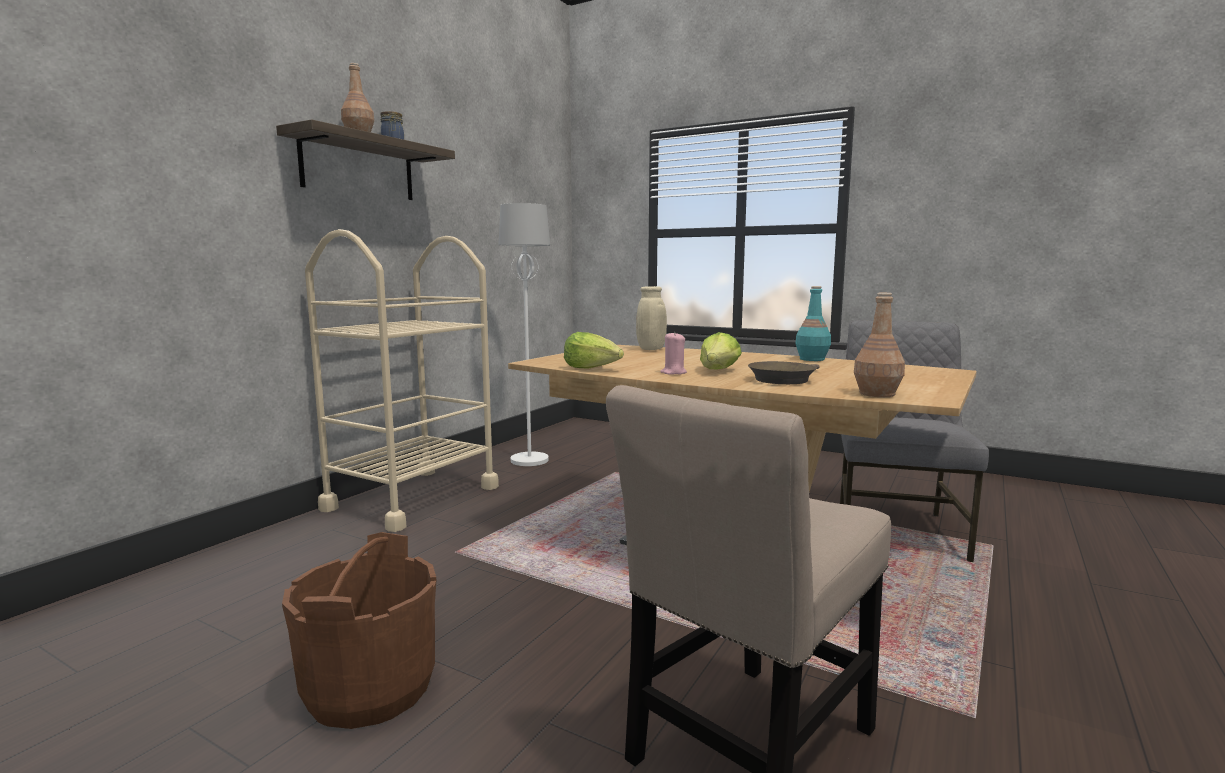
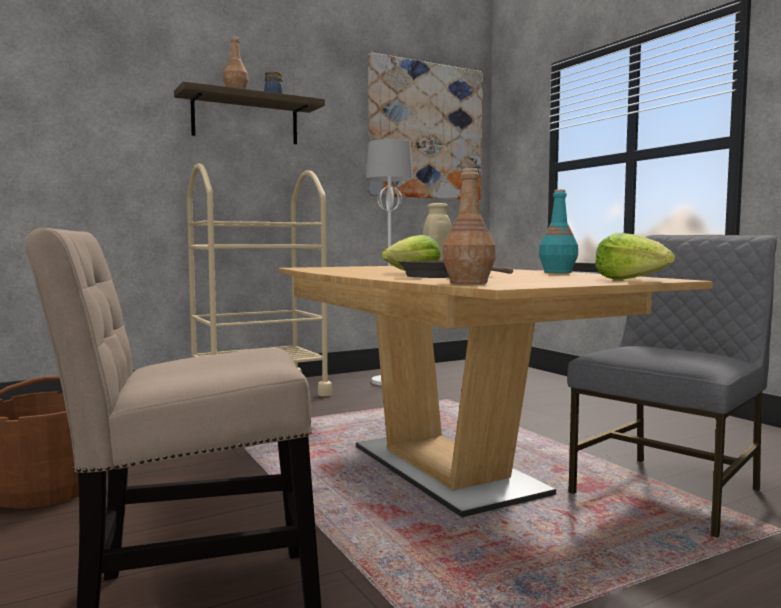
camera: 30 degrees right, 5 degrees down
lettuce [564,332,624,369] -> lettuce moved to [595,233,675,280]
pink candle [660,331,687,375] -> none
none -> picture [368,53,482,200]

